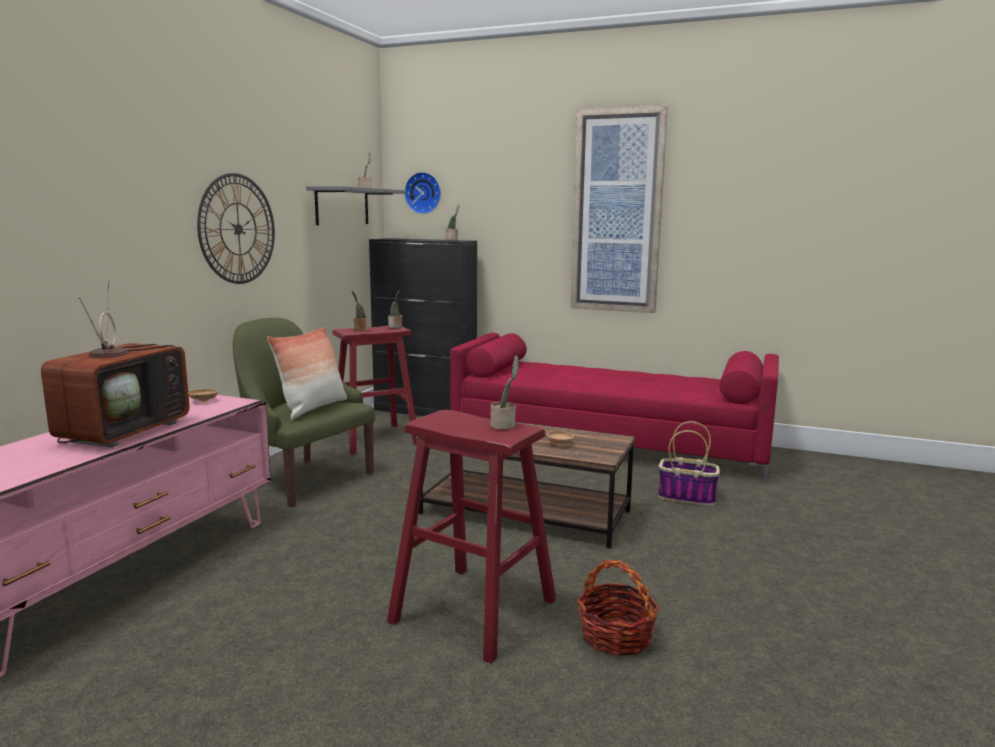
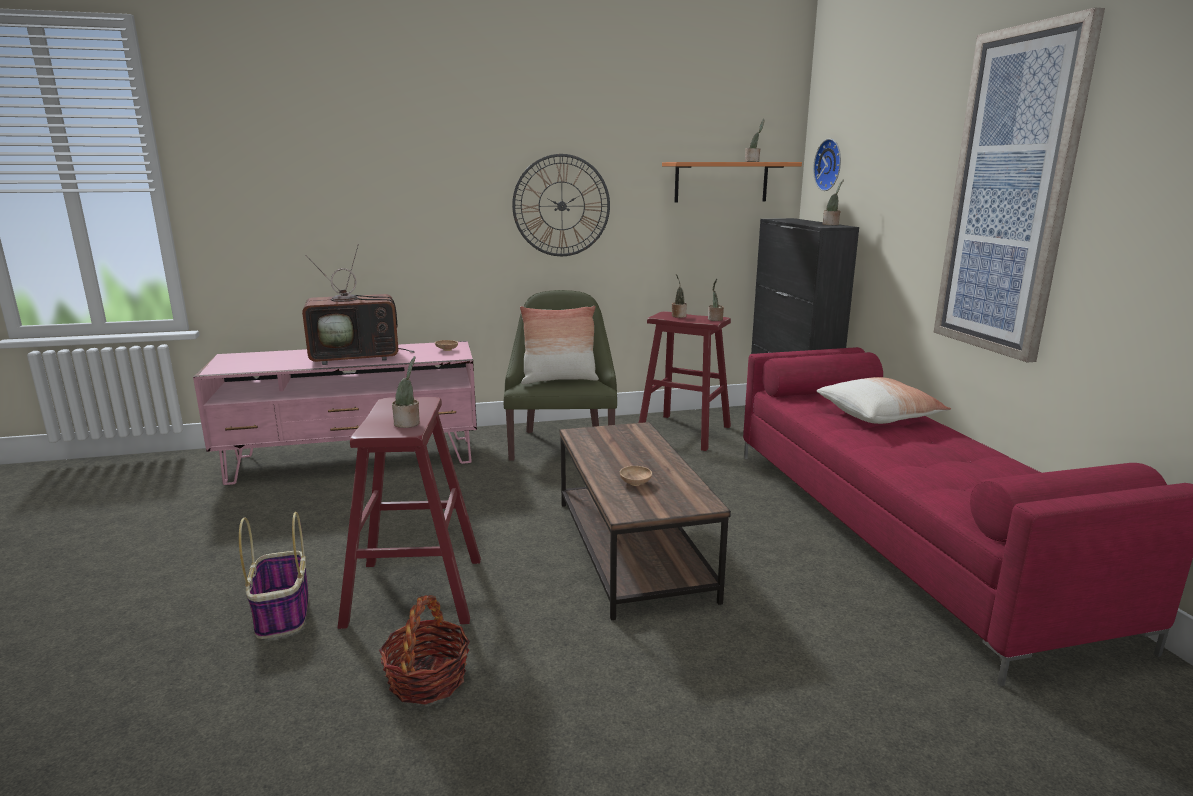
camera: 55 degrees right, 5 degrees up
grey shelf [306,186,406,225] -> orange shelf [662,162,802,203]
basket [658,421,720,506] -> basket moved to [239,512,309,639]
none -> pillow [817,377,951,424]

